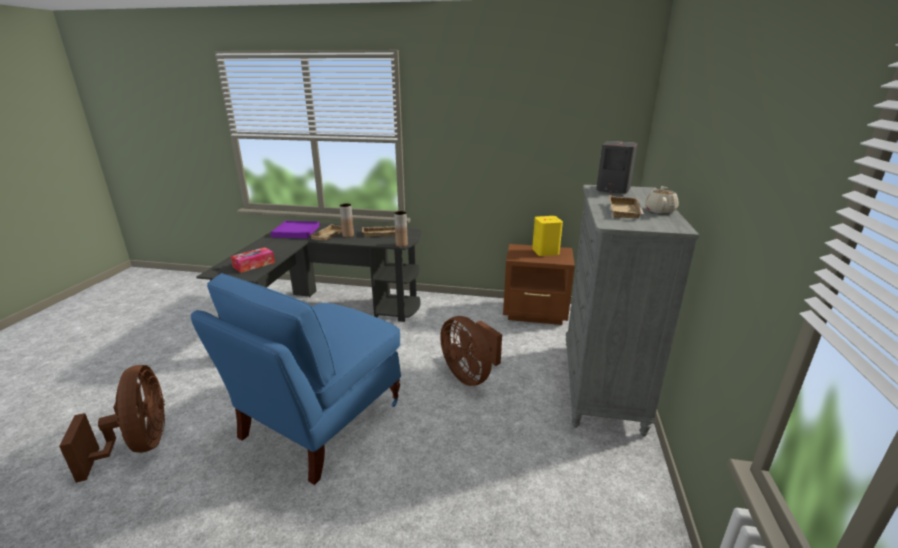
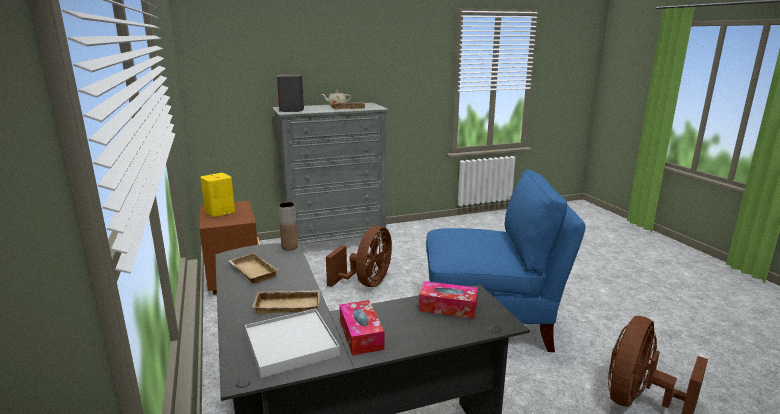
camera: 120 degrees left, 5 degrees down
purple tray [271,221,319,238] -> white tray [245,309,340,378]
brown vase [339,203,354,238] -> none
none -> tissue box [339,300,384,355]

